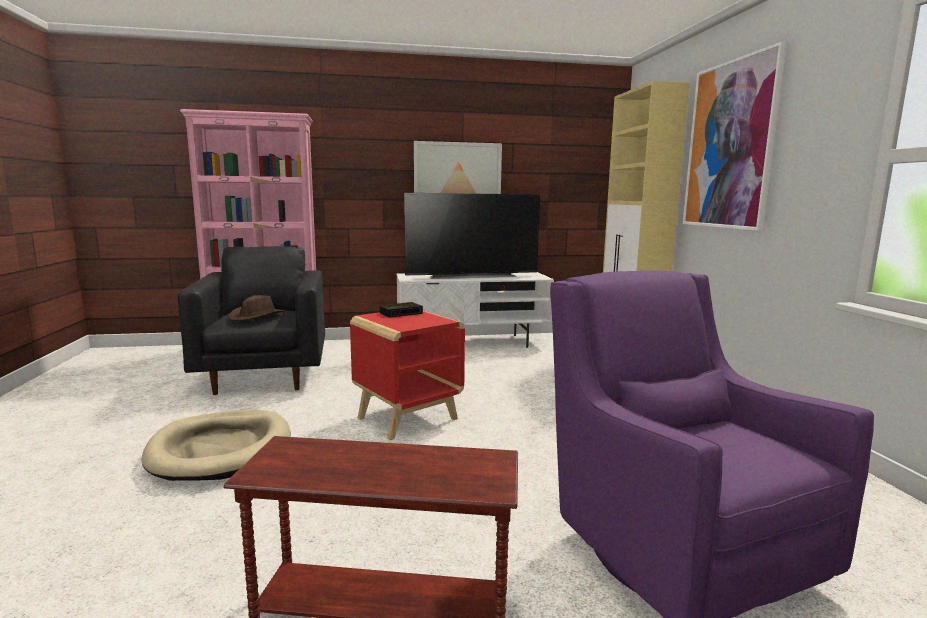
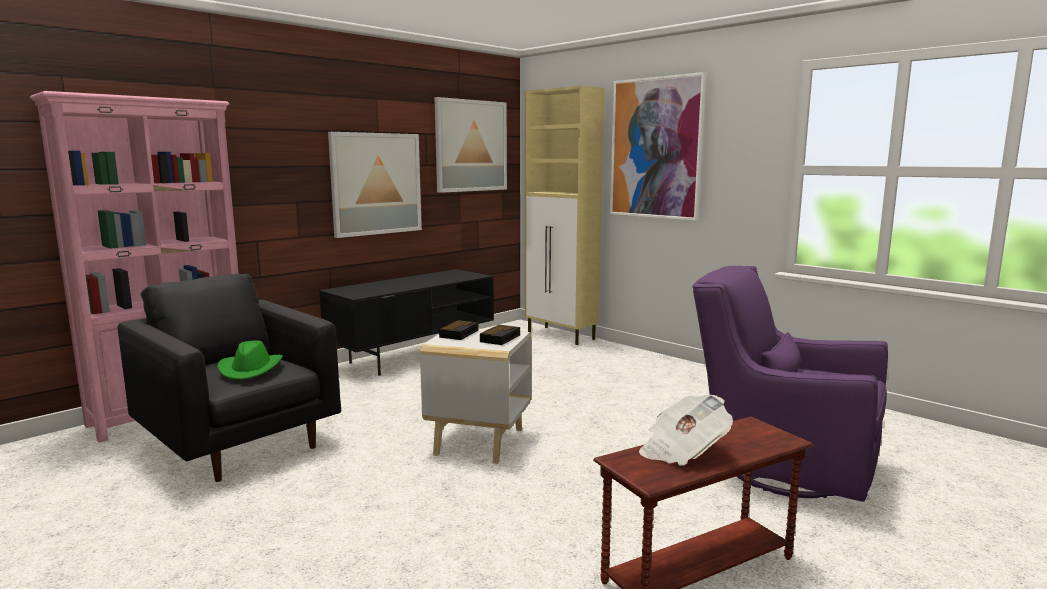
camera: 35 degrees left, 0 degrees up
beige dog bed [142,410,291,481] -> none
brown hat [228,295,285,321] -> green hat [217,341,283,380]
red side table [350,311,465,440] -> white side table [420,328,532,464]
white tv stand [396,272,554,348] -> black tv stand [319,269,494,376]
television [404,193,540,279] -> none
none -> picture [435,97,507,193]
none -> alarm clock [480,325,520,345]
none -> newspaper [639,395,733,466]

